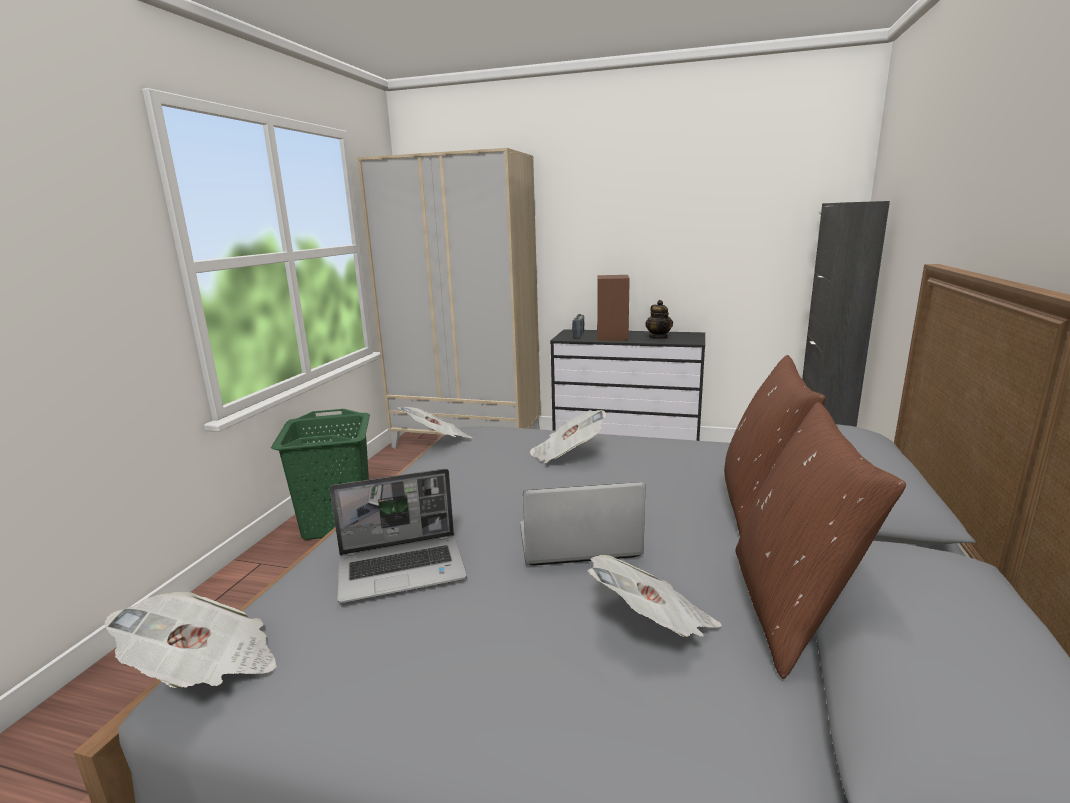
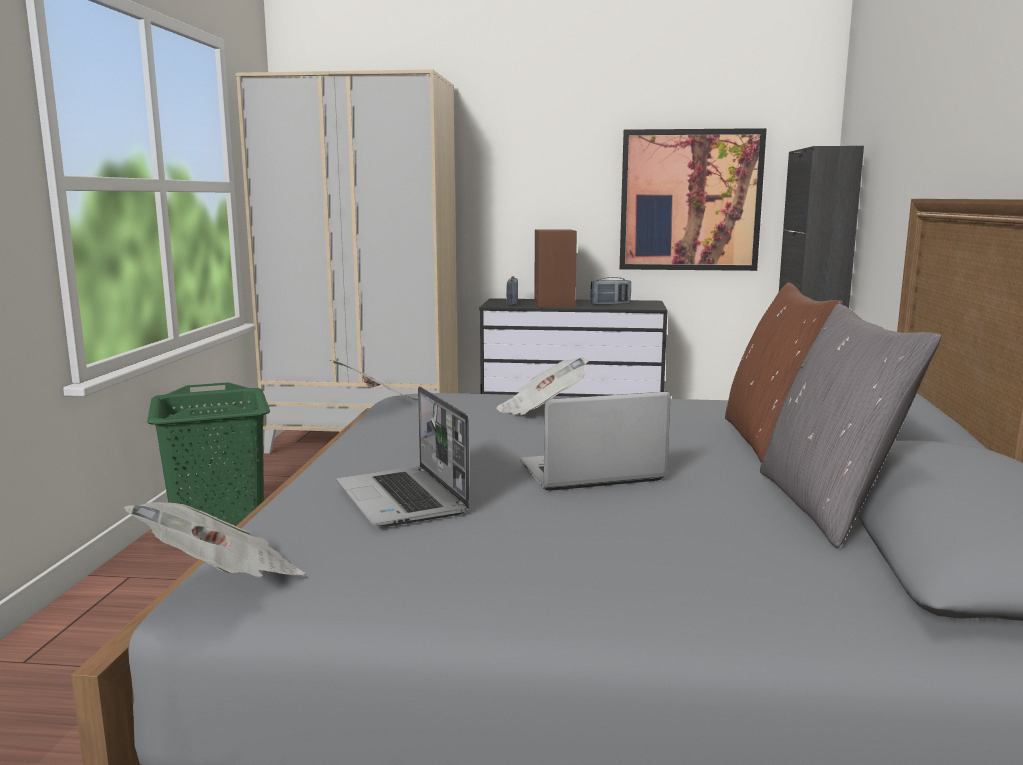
camera: 10 degrees left, 5 degrees down
laptop [330,469,467,603] -> laptop turned 90 degrees clockwise [337,386,470,527]
newspaper [587,555,722,638] -> none
teapot [645,300,673,339] -> radio [590,277,631,305]
brown pillow [735,402,906,679] -> grey pillow [760,304,942,548]
none -> picture [620,128,767,271]

